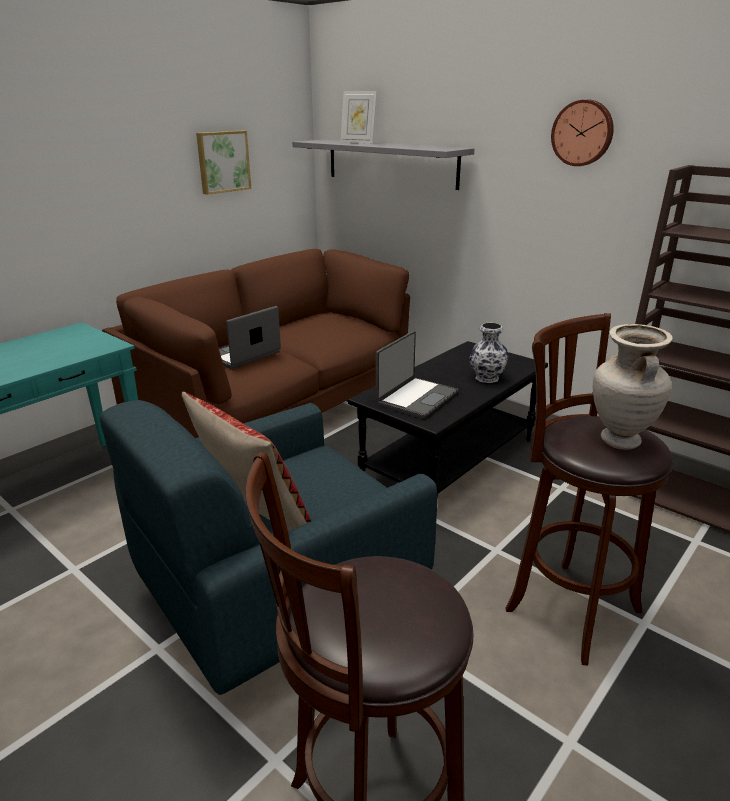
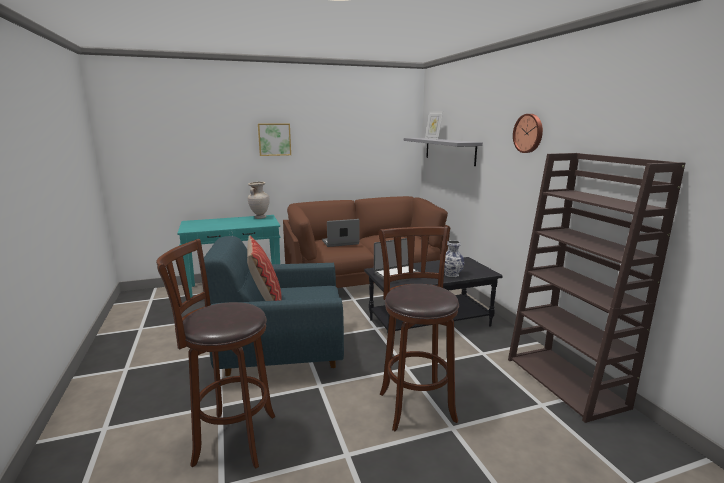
camera: 30 degrees right, 10 degrees down
picture [196,131,251,195] -> picture moved to [258,124,291,156]
beige vase [593,324,673,450] -> beige vase moved to [248,182,270,219]

